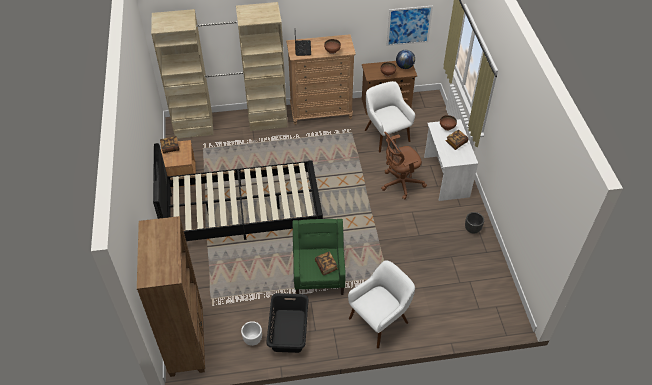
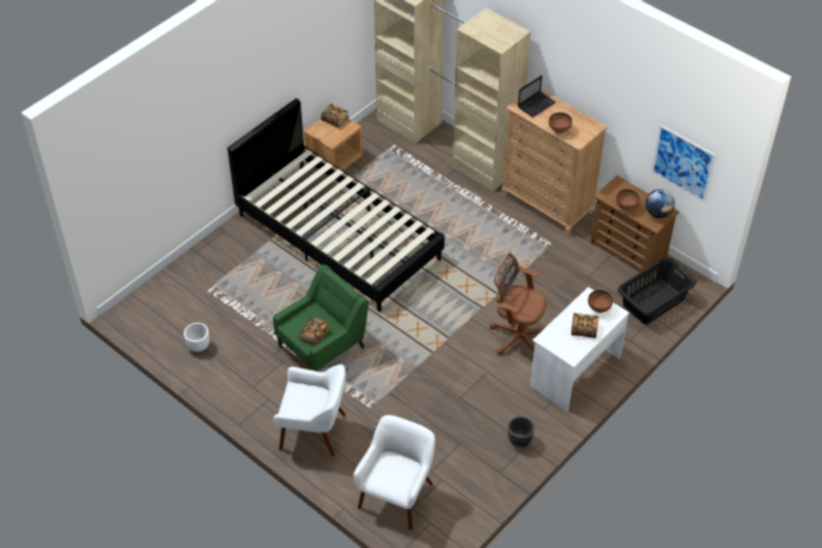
camera: 50 degrees right, 0 degrees up
brown bookcase [137,216,205,377] -> none
black laundry basket [266,293,309,353] -> black laundry basket moved to [618,257,696,324]
white armchair [365,81,415,152] -> white armchair moved to [353,415,435,530]

